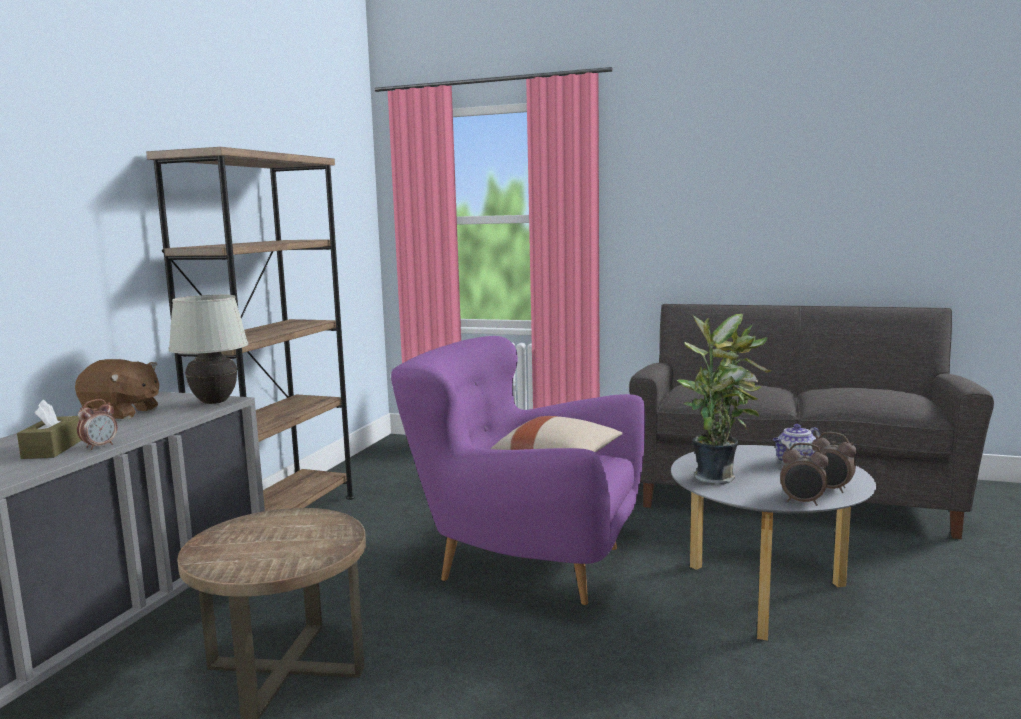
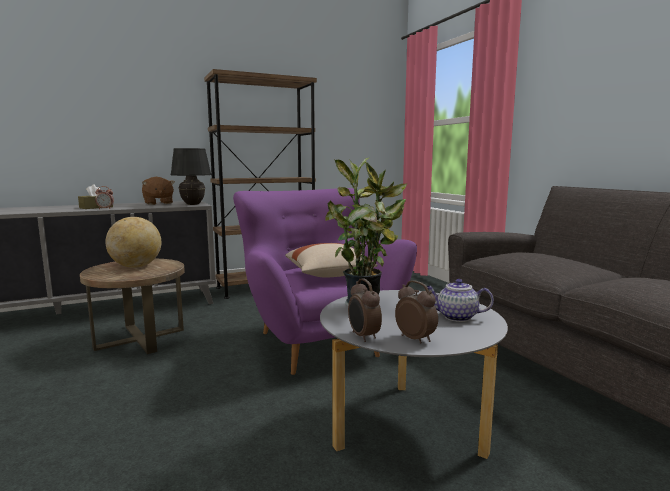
camera: 45 degrees right, 0 degrees up
white table lamp [168,294,248,404] -> black table lamp [171,148,211,205]
alarm clock [812,432,857,493] -> alarm clock turned 150 degrees clockwise [395,280,438,344]
none -> globe [106,217,161,268]

